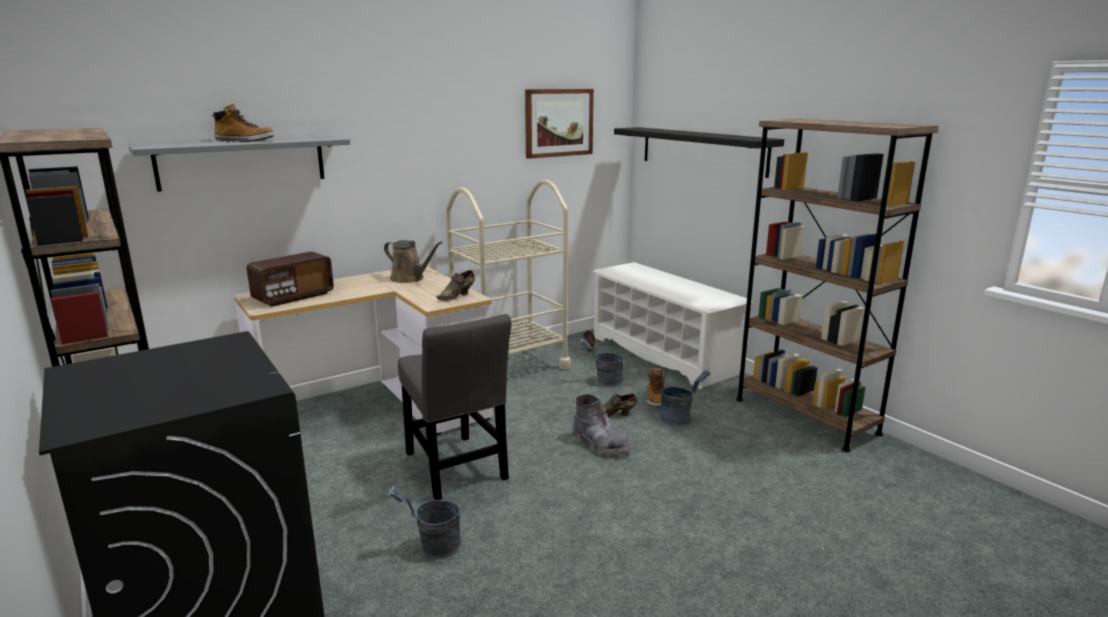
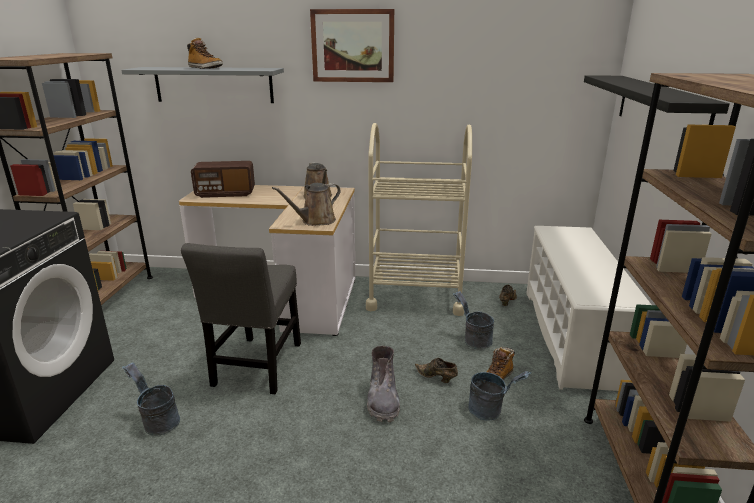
camera: 40 degrees right, 5 degrees up
brown shoe [436,270,475,301] -> brown watering can [272,183,341,226]
picture [525,89,594,159] -> picture moved to [310,9,394,82]

